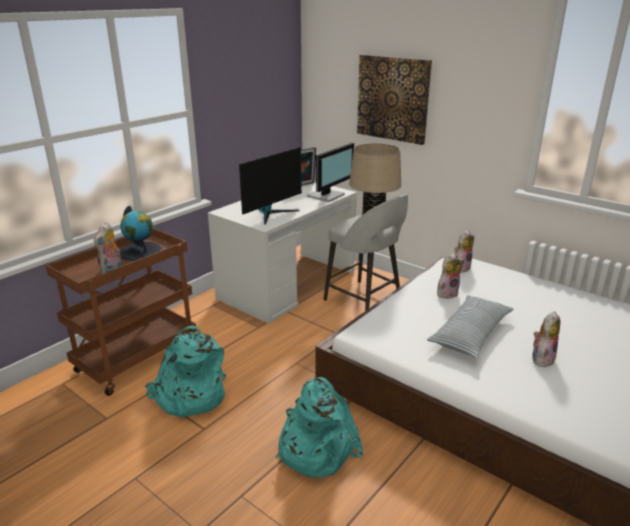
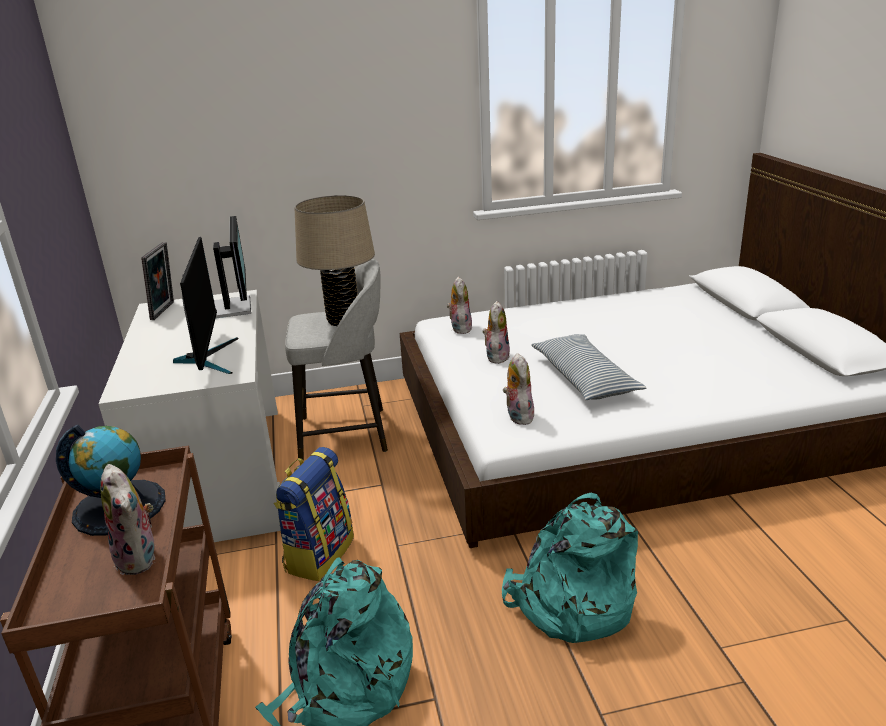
camera: 50 degrees left, 0 degrees up
picture [357,55,432,145] -> none
plush toy [532,311,560,367] -> plush toy moved to [503,353,534,425]
none -> backpack [274,447,354,581]

